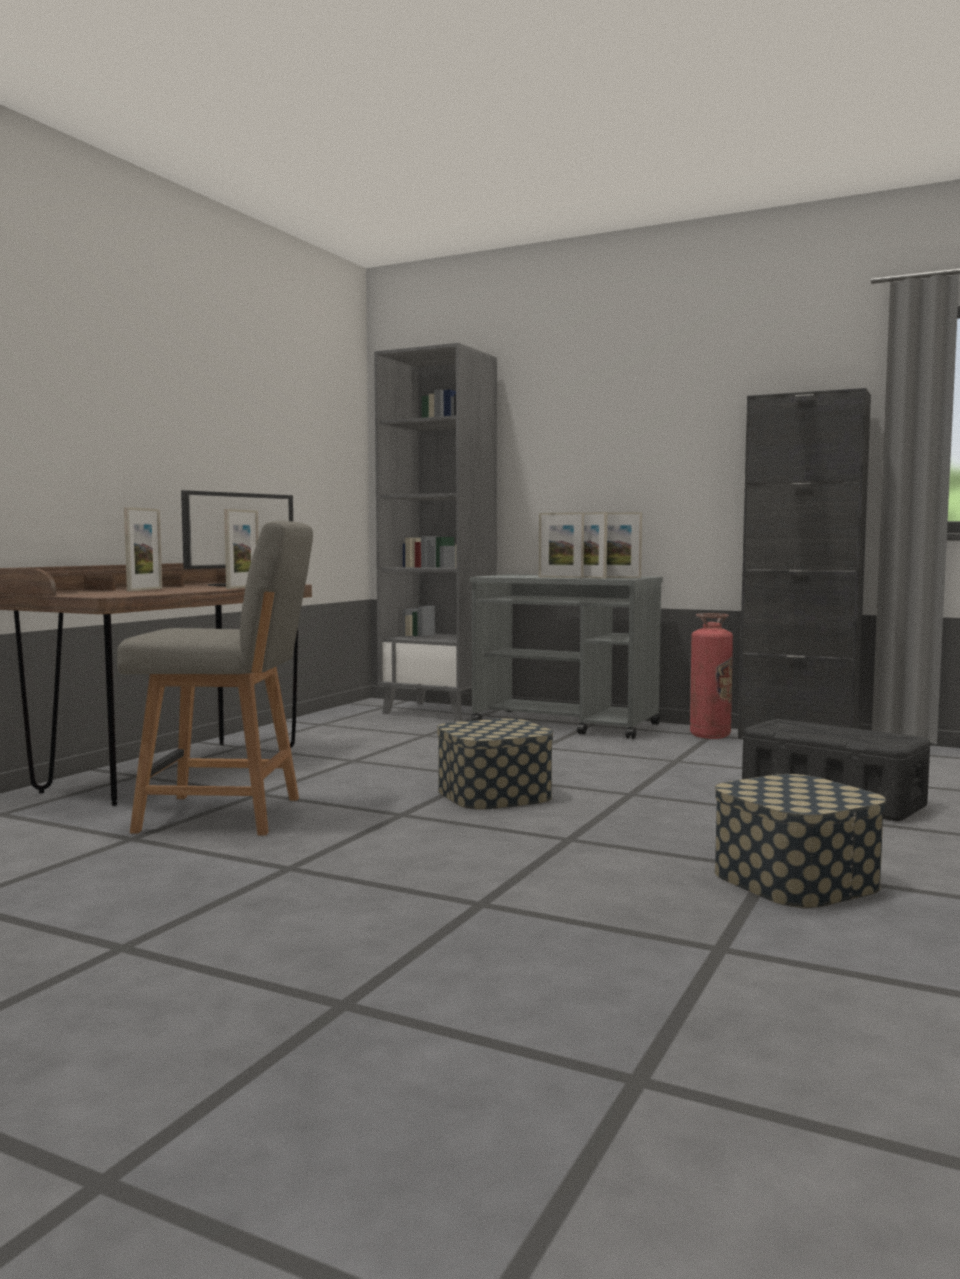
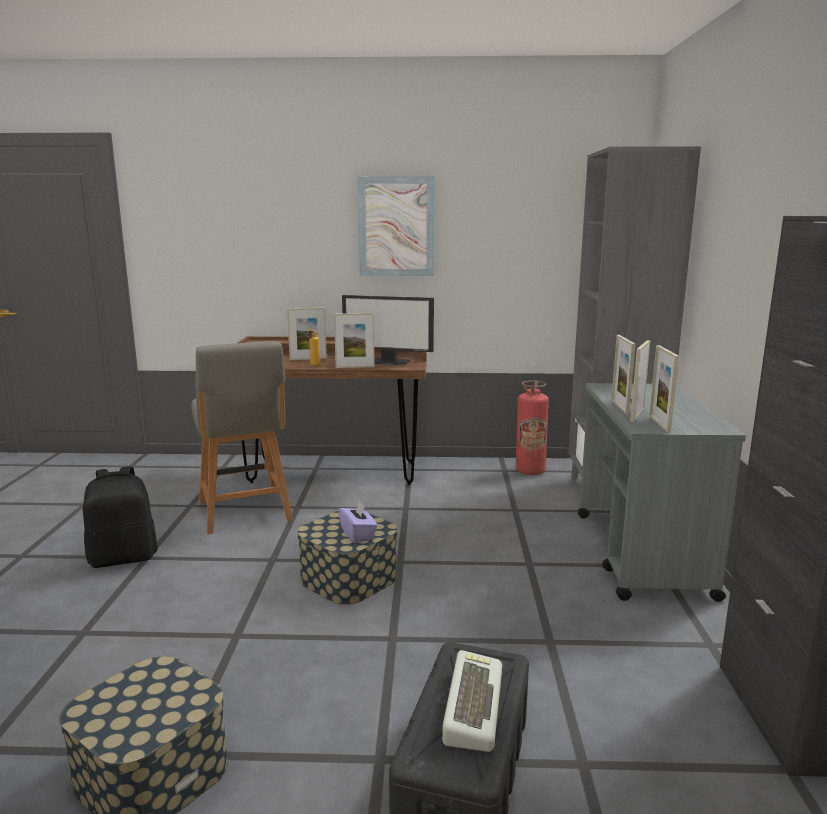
camera: 65 degrees right, 10 degrees up
fire extinguisher [690,613,733,739] -> fire extinguisher moved to [516,380,549,475]
none -> black backpack [83,466,158,568]
none -> bottle [305,325,321,366]
none -> purple tissue box [338,501,377,543]
none -> picture [358,176,434,276]
none -> keyboard [442,650,502,752]

